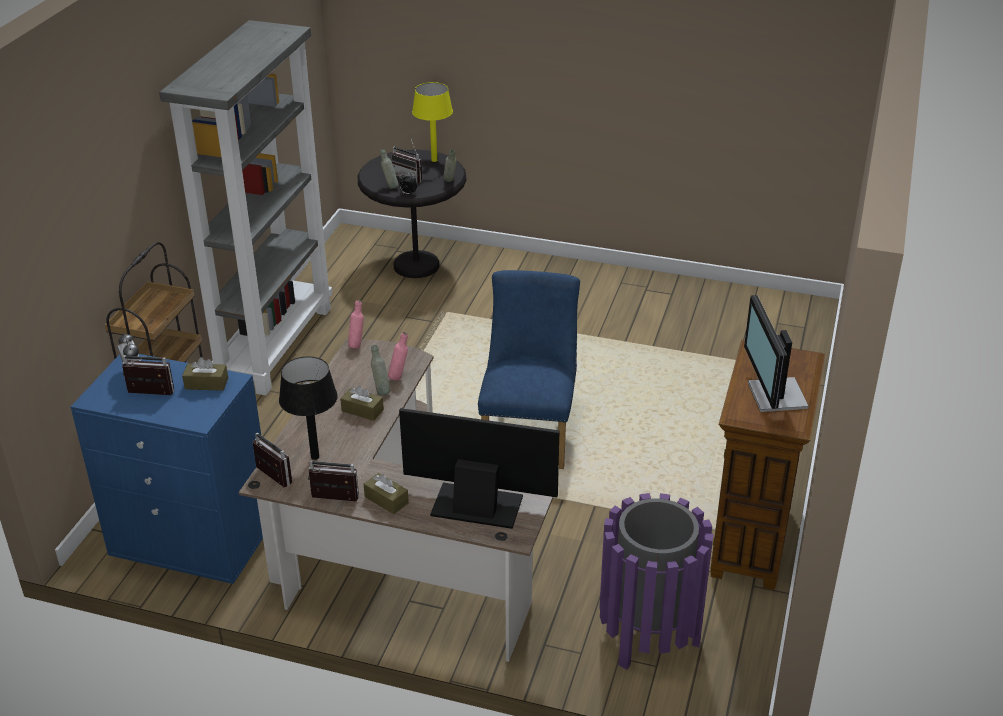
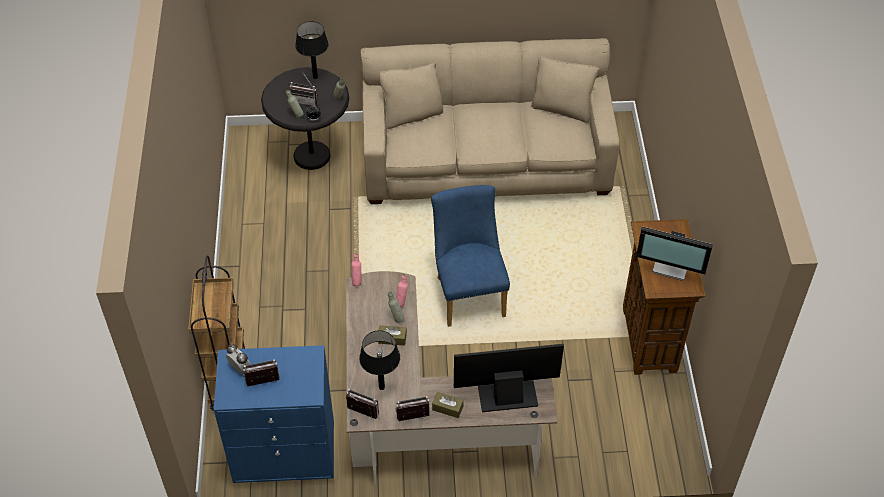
camera: 20 degrees left, 15 degrees up
grey bookcase [159,20,333,396] -> none
brown tissue box [182,357,228,391] -> none
yellow table lamp [412,82,453,162] -> black table lamp [295,21,329,79]
purple trash can [599,493,713,670] -> none
monitor [744,295,809,412] -> monitor turned 45 degrees counterclockwise [636,226,713,281]
none -> beige sofa [360,38,619,204]

